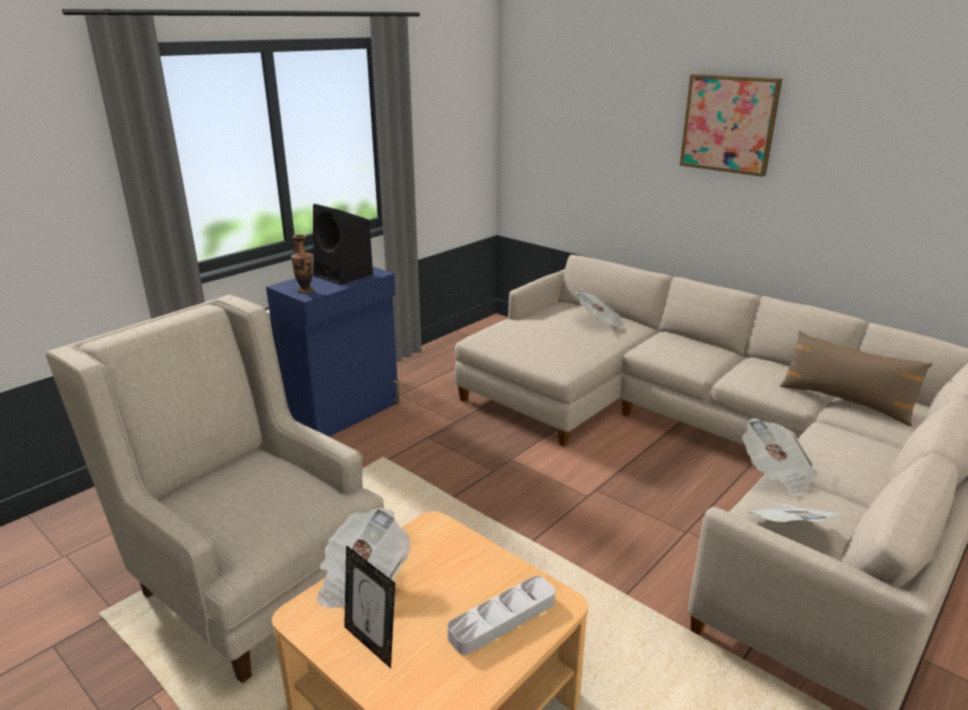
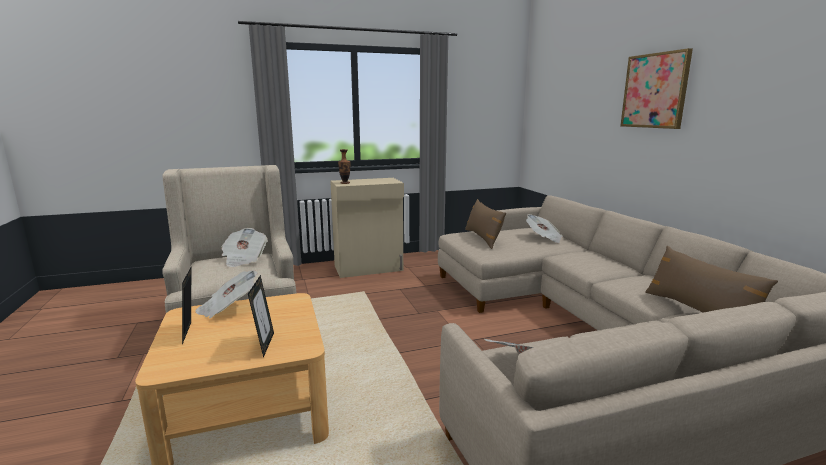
camera: 30 degrees right, 10 degrees down
blue cabinet [266,267,400,437] -> beige cabinet [330,178,404,278]
black speaker [313,204,373,285] -> none
grey tray [447,576,555,655] -> picture frame [248,275,274,358]
newspaper [742,418,817,497] -> newspaper moved to [221,228,268,267]
none -> brown pillow [465,199,506,249]

